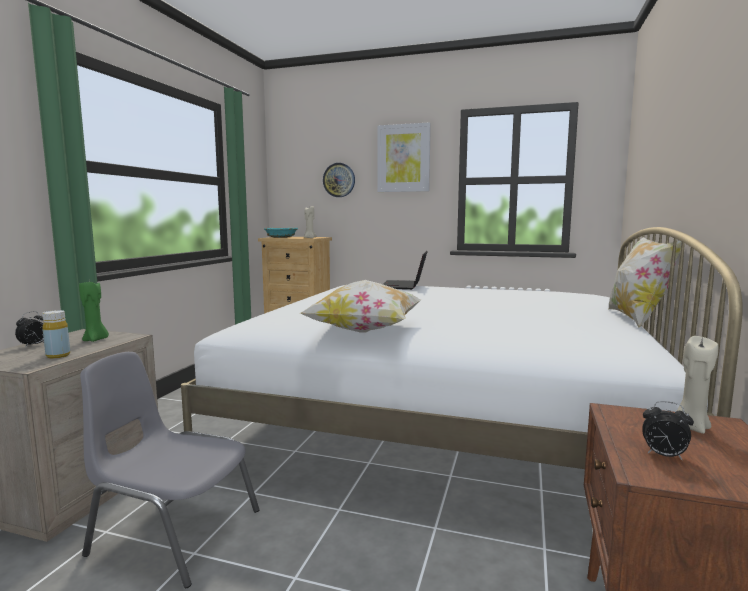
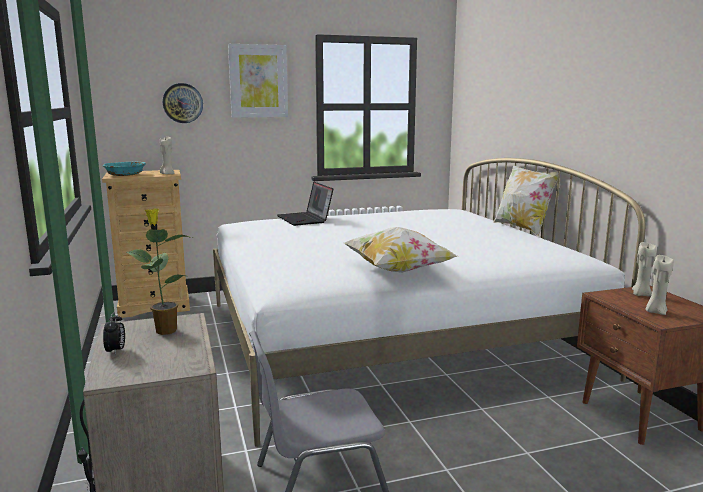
camera: 35 degrees left, 5 degrees up
yellow bottle [42,310,70,359] -> none
green candle [79,281,109,342] -> potted plant [126,208,192,335]
alarm clock [642,401,694,460] -> beige candle [645,255,674,315]

